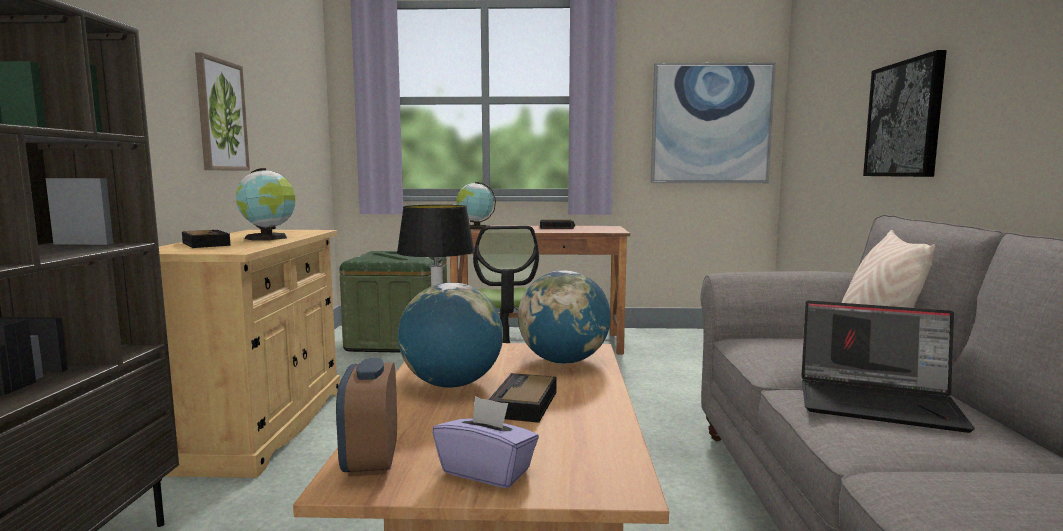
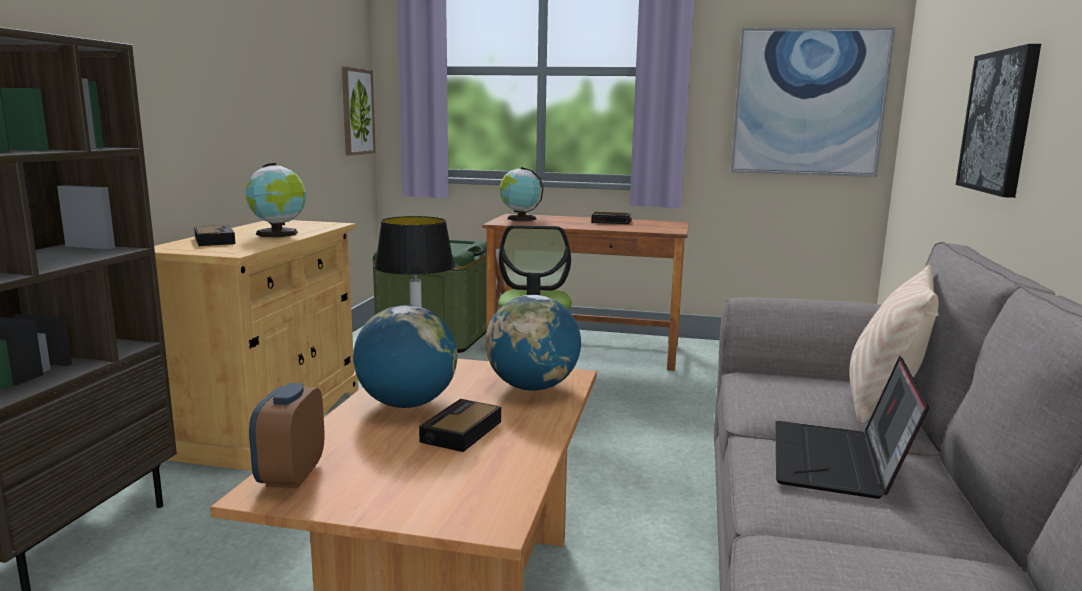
camera: 10 degrees right, 5 degrees up
picture [195,53,250,171] -> picture moved to [342,67,376,156]
purple tissue box [432,396,539,488] -> none
laptop [801,301,975,433] -> laptop turned 75 degrees clockwise [776,356,929,499]

